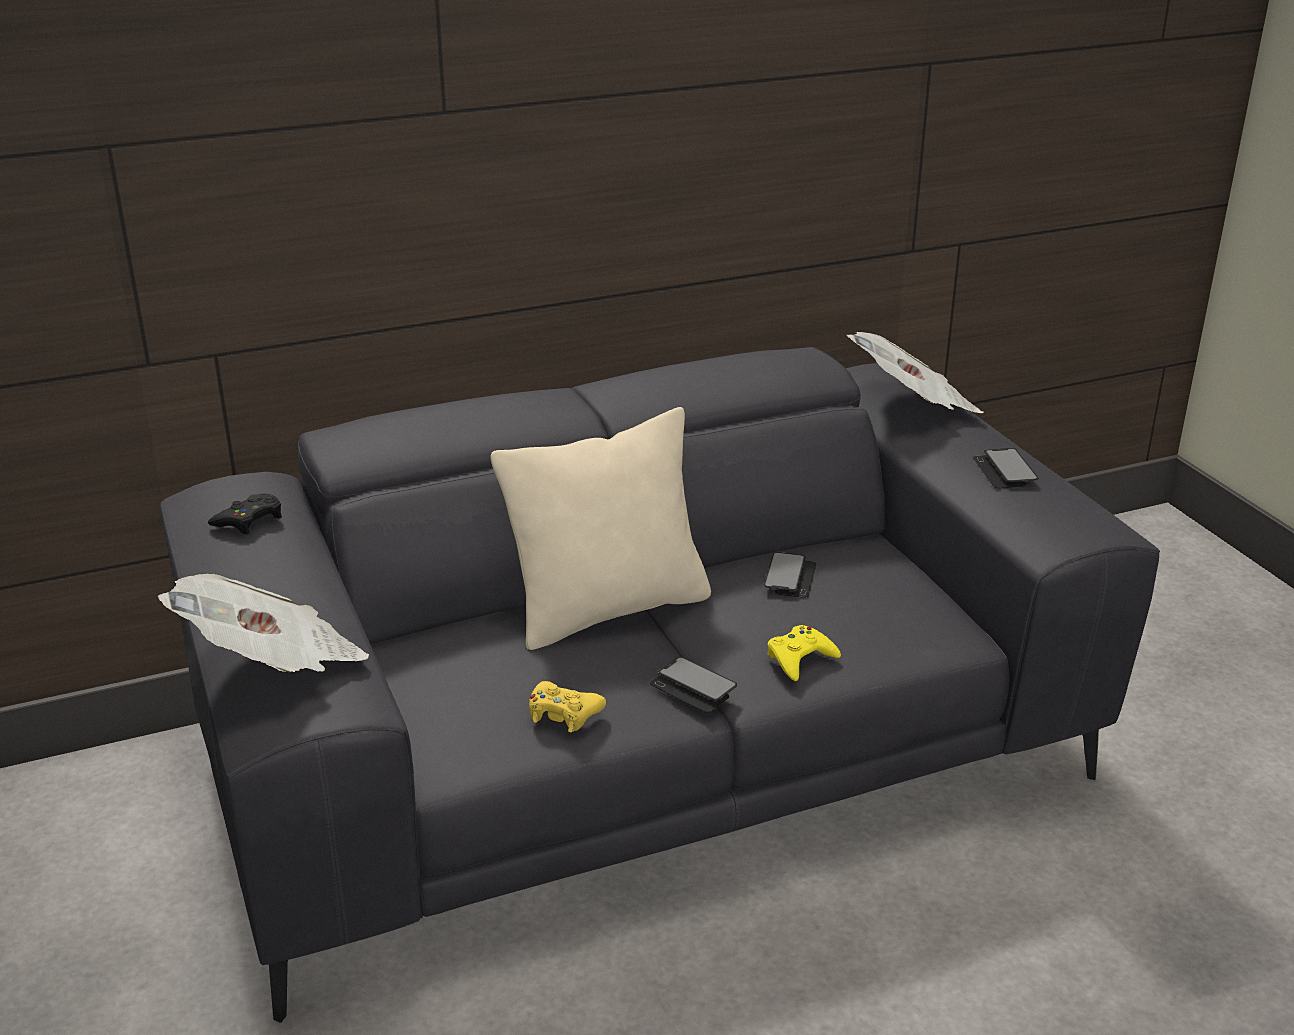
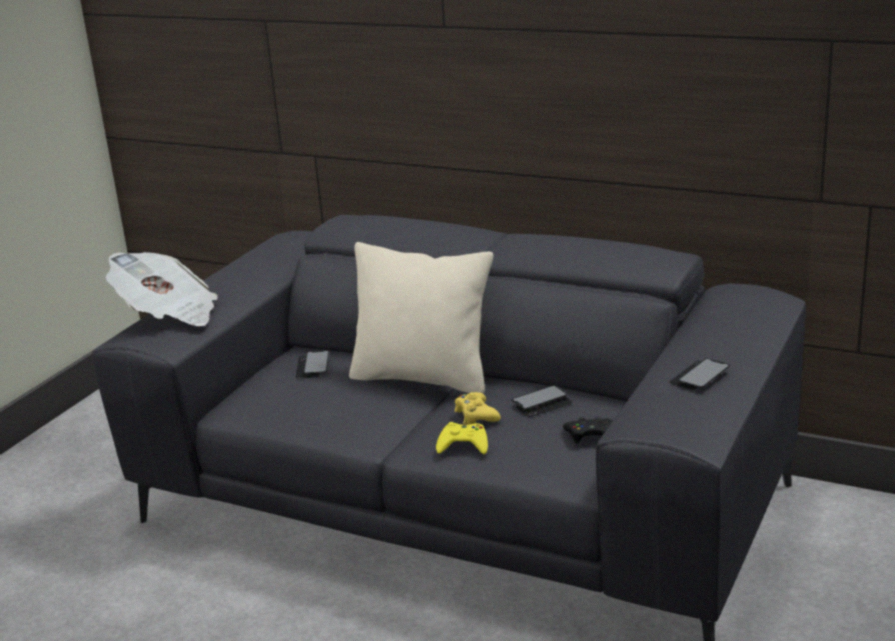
camera: 50 degrees right, 5 degrees down
black game controller [208,493,282,534] -> black game controller moved to [563,417,613,444]
yellow game controller [529,681,606,733] -> yellow game controller moved to [454,392,501,425]
phone [650,657,737,712] -> phone moved to [296,350,329,378]
newspaper [847,332,983,413] -> none

